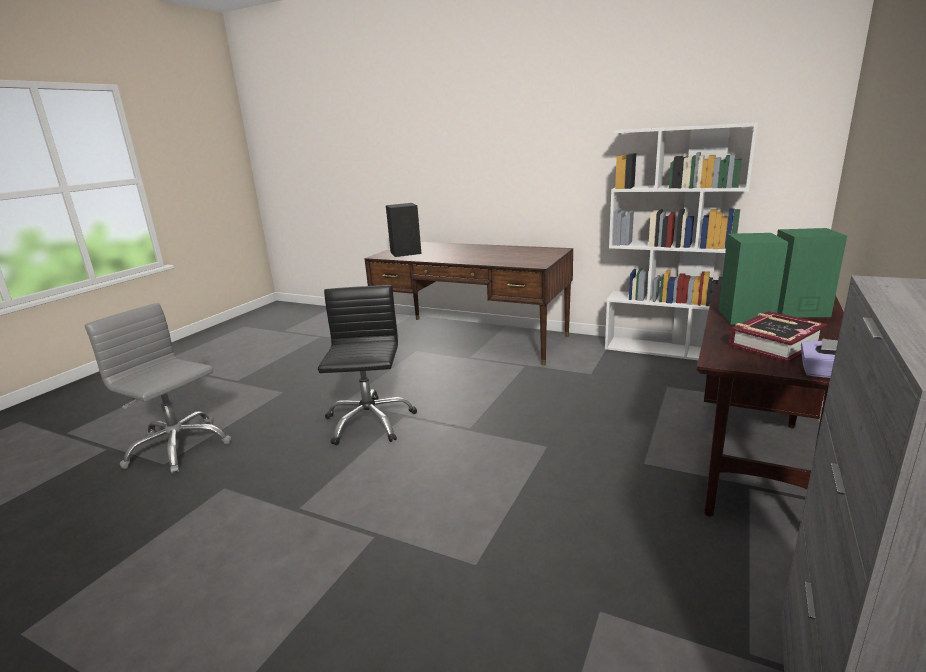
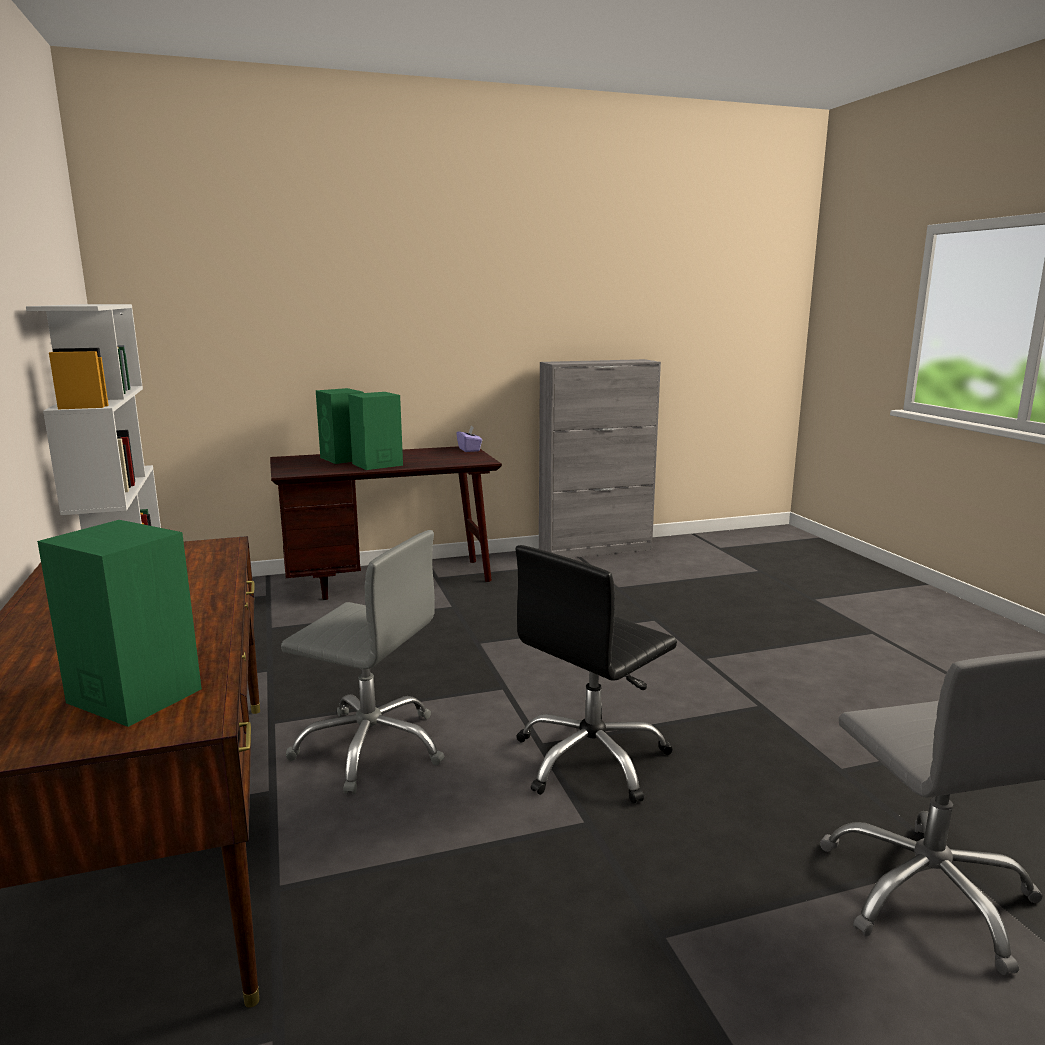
camera: 135 degrees left, 5 degrees down
black speaker [386,203,421,257] -> green speaker [37,520,202,727]
book [729,311,828,362] -> none
none -> grey office chair [281,530,445,794]

